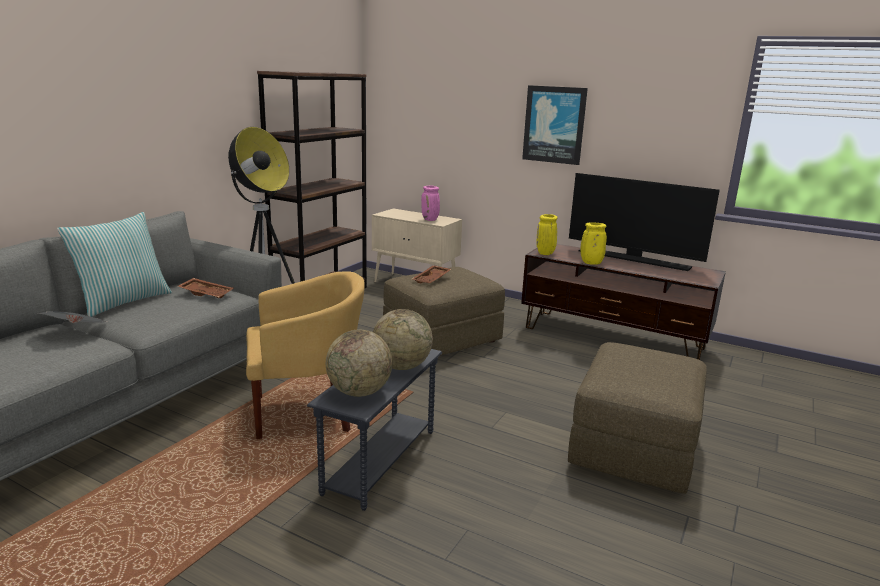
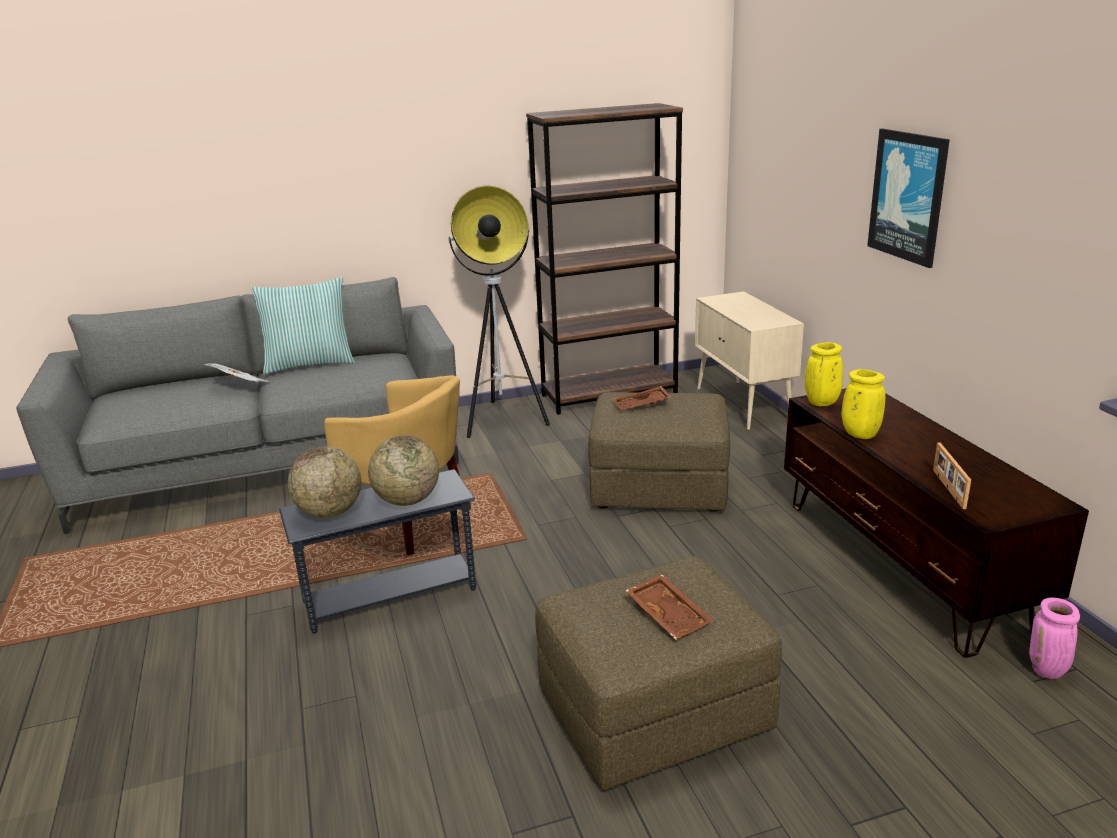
camera: 45 degrees right, 5 degrees up
brown tray [177,278,234,298] -> brown tray moved to [625,574,714,639]
pink vase [421,186,440,221] -> pink vase moved to [1029,598,1080,679]
television [569,173,720,271] -> none
none -> picture frame [933,443,971,509]

